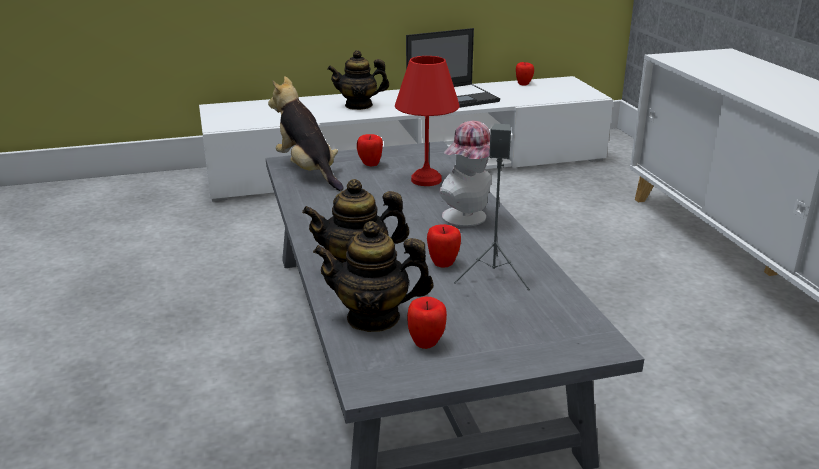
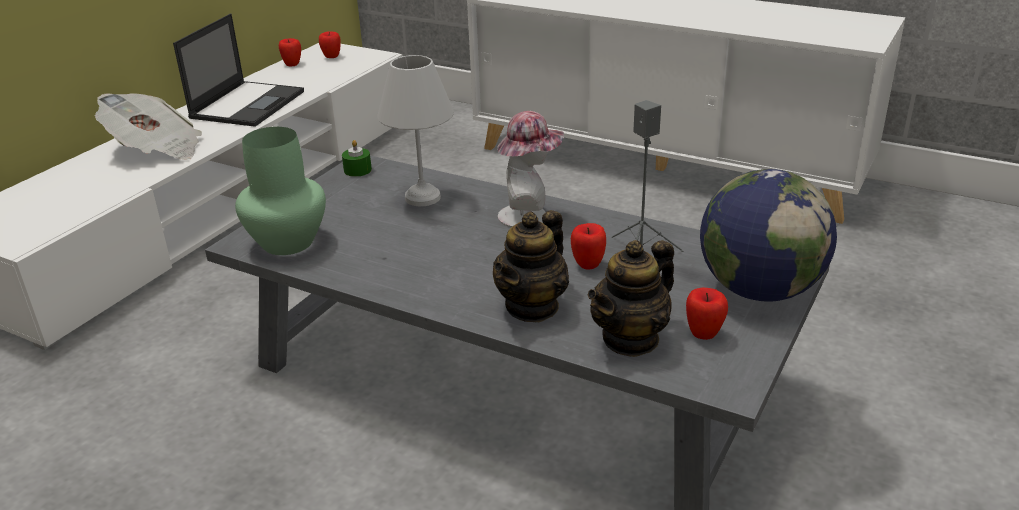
camera: 45 degrees left, 5 degrees up
plush toy [268,76,344,191] -> green vase [235,127,326,255]
teapot [327,50,389,110] -> newspaper [95,93,202,160]
apple [357,134,383,167] -> apple moved to [319,31,341,58]
red table lamp [395,56,460,186] -> white table lamp [377,55,454,206]
none -> green candle [342,140,372,177]
none -> globe [700,169,837,302]

